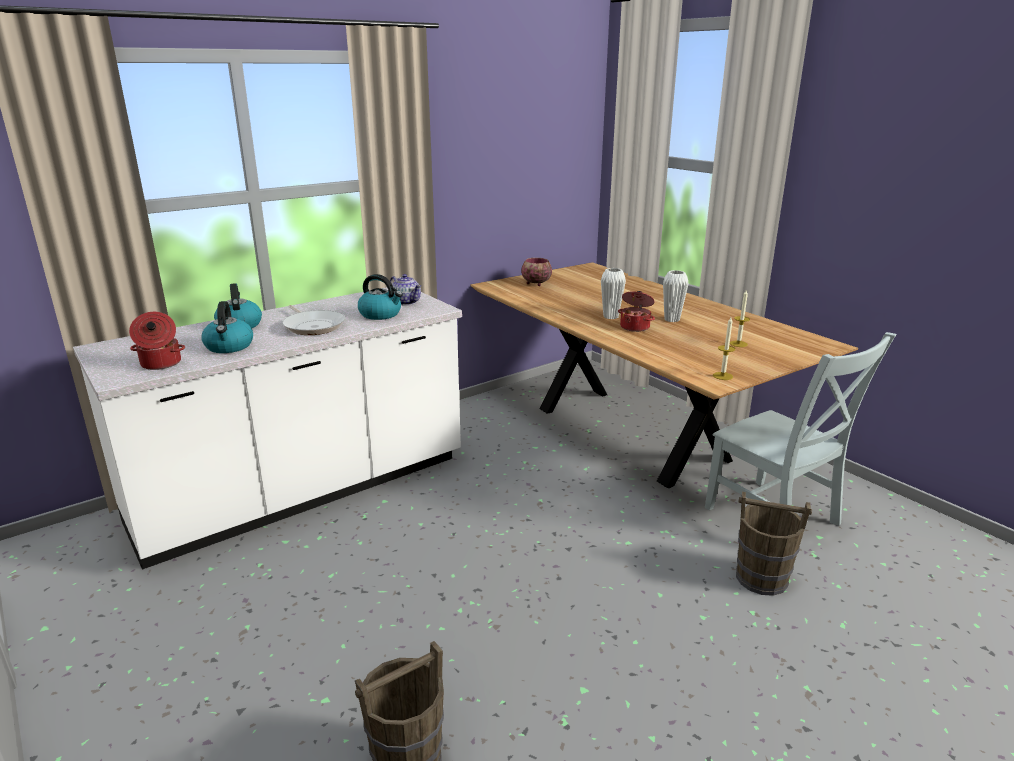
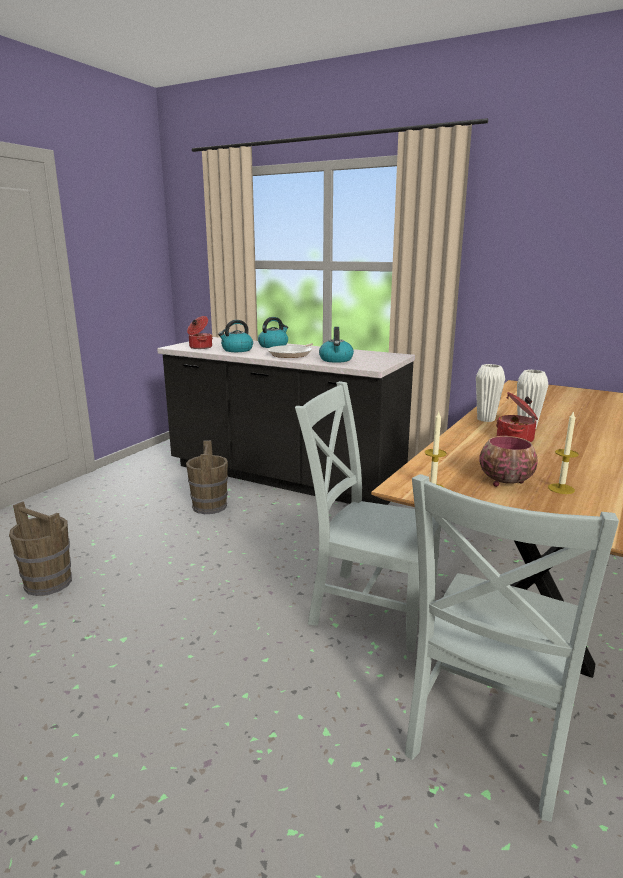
camera: 65 degrees right, 5 degrees down
white counter [73,287,462,570] -> black counter [157,337,415,505]
teapot [390,274,421,305] -> none
bowl [521,258,552,286] -> bowl moved to [479,436,538,487]
white vase [663,270,689,322] -> white vase moved to [476,364,505,422]
brown bucket [736,491,812,596] -> brown bucket moved to [186,440,228,514]
none -> grey chair [295,381,441,653]

